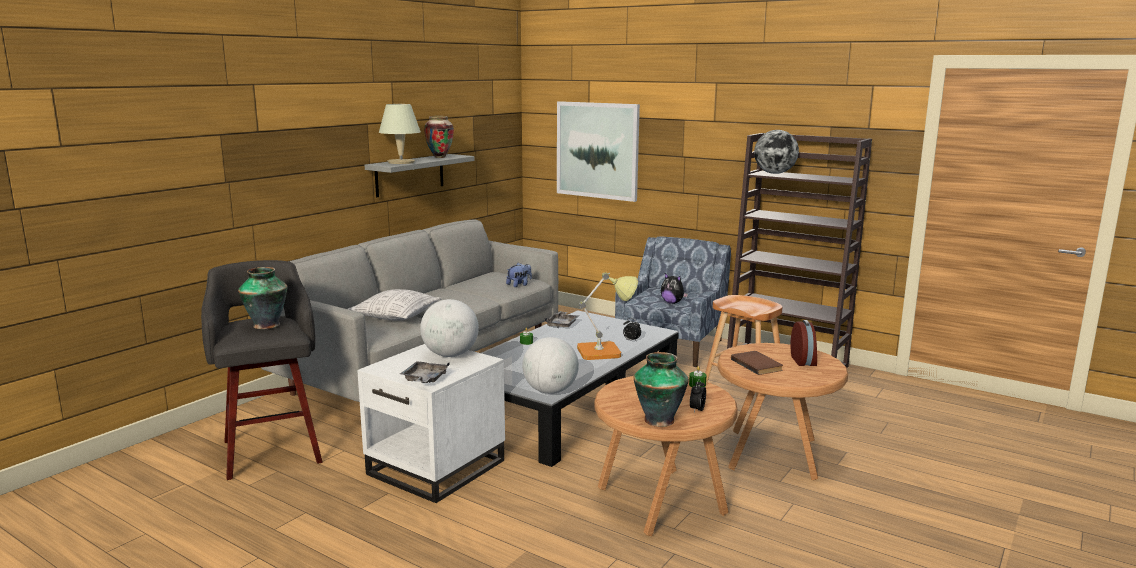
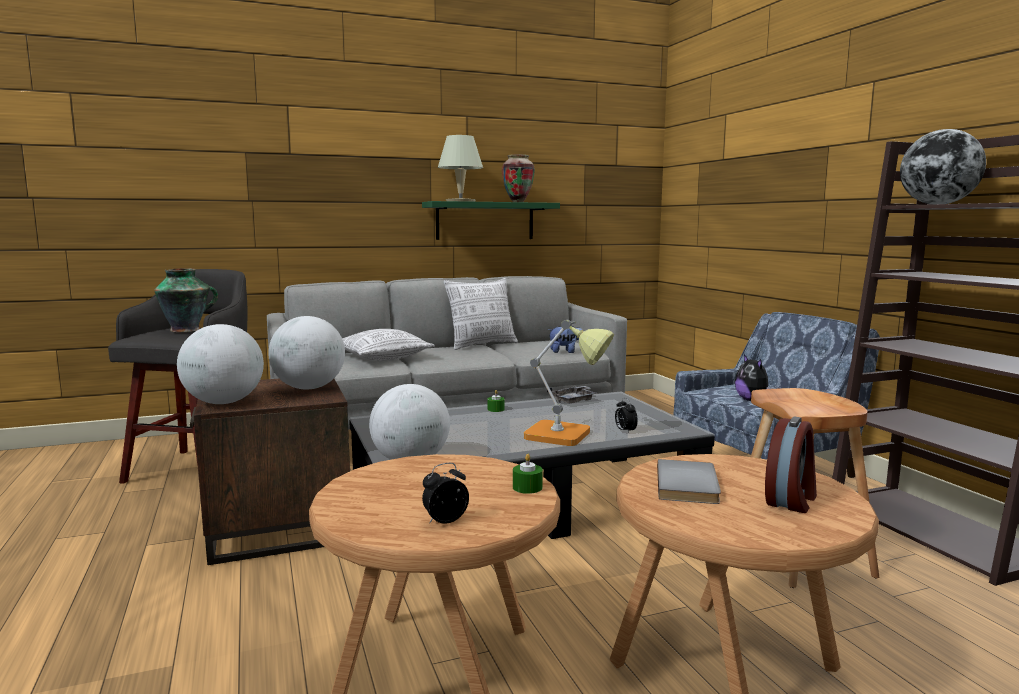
camera: 35 degrees right, 5 degrees down
white side table [357,344,505,503] -> brown side table [190,379,350,565]
grey shelf [365,154,475,197] -> green shelf [422,201,560,240]
grey tray [400,361,450,383] -> globe [177,324,264,404]
picture [557,101,640,202] -> none
vase [634,352,689,427] -> none
brown book [731,351,783,375] -> grey book [657,459,721,504]
none -> pillow [444,278,518,350]

